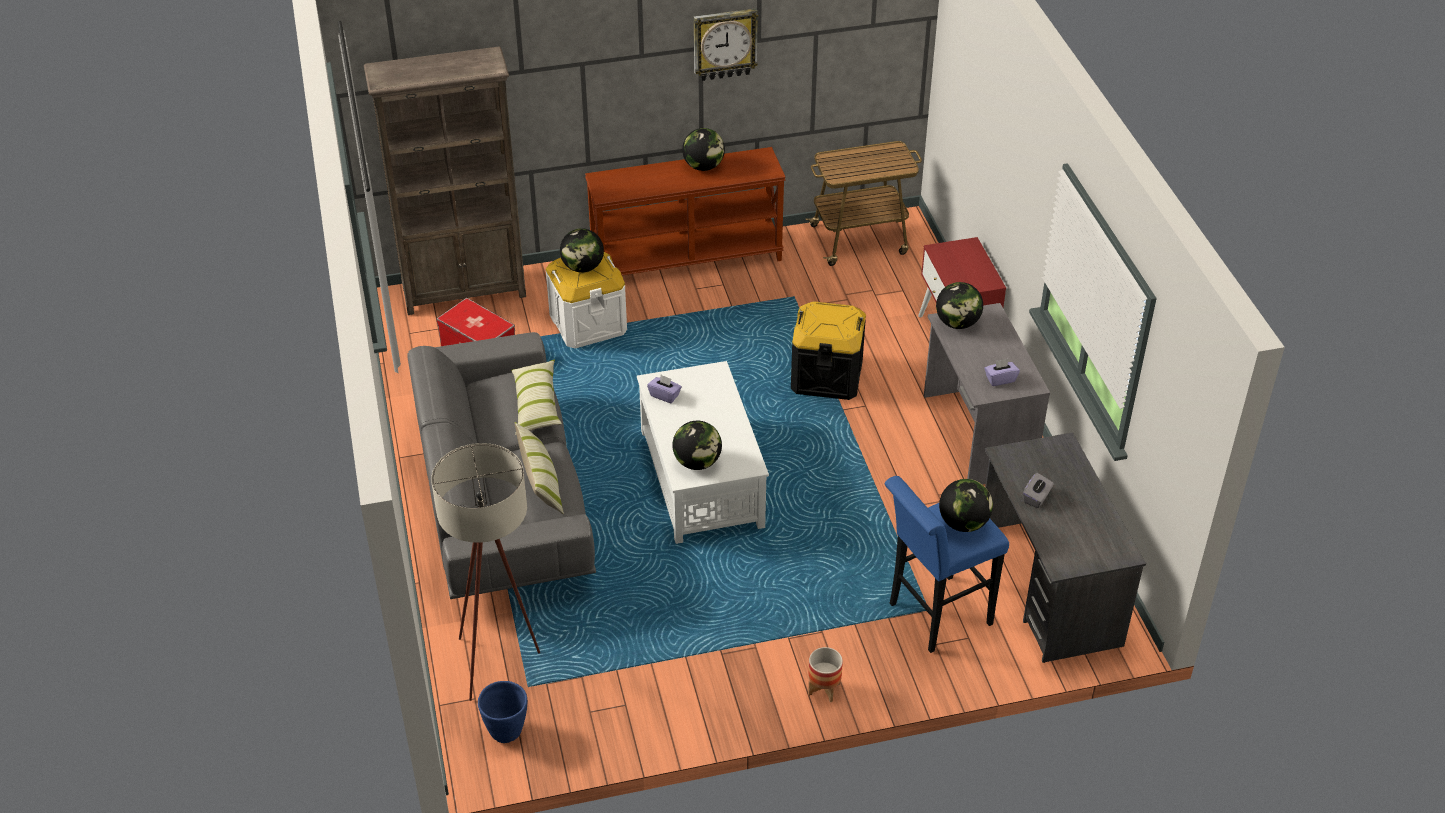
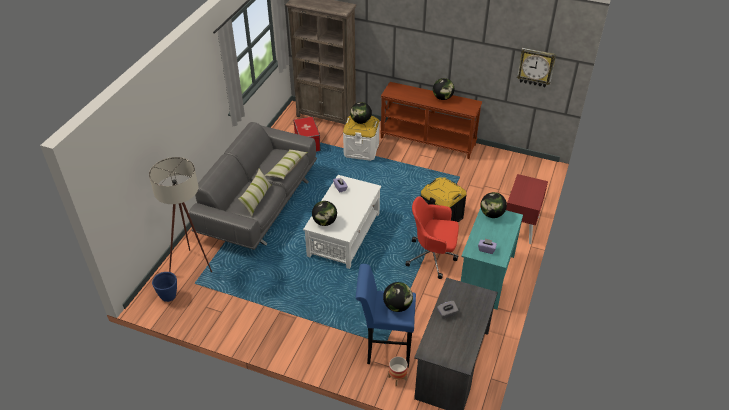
camera: 35 degrees right, 0 degrees up
wall clock [694,8,758,81] -> wall clock moved to [517,48,556,87]
cart [805,141,922,266] -> none
planter [808,647,843,702] -> planter moved to [388,356,408,387]
grey desk [924,303,1050,484] -> turquoise desk [461,207,523,309]
none -> red office chair [405,196,459,279]

